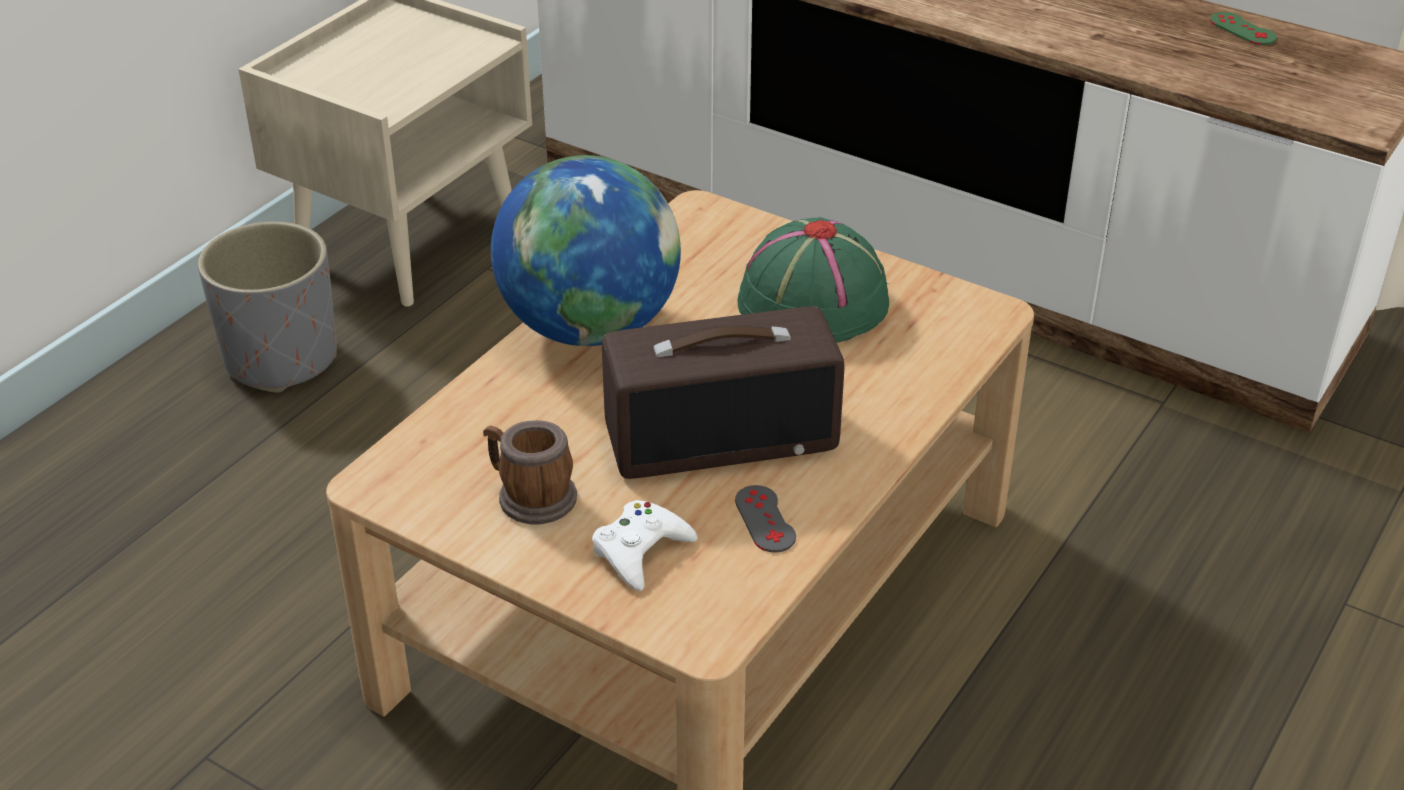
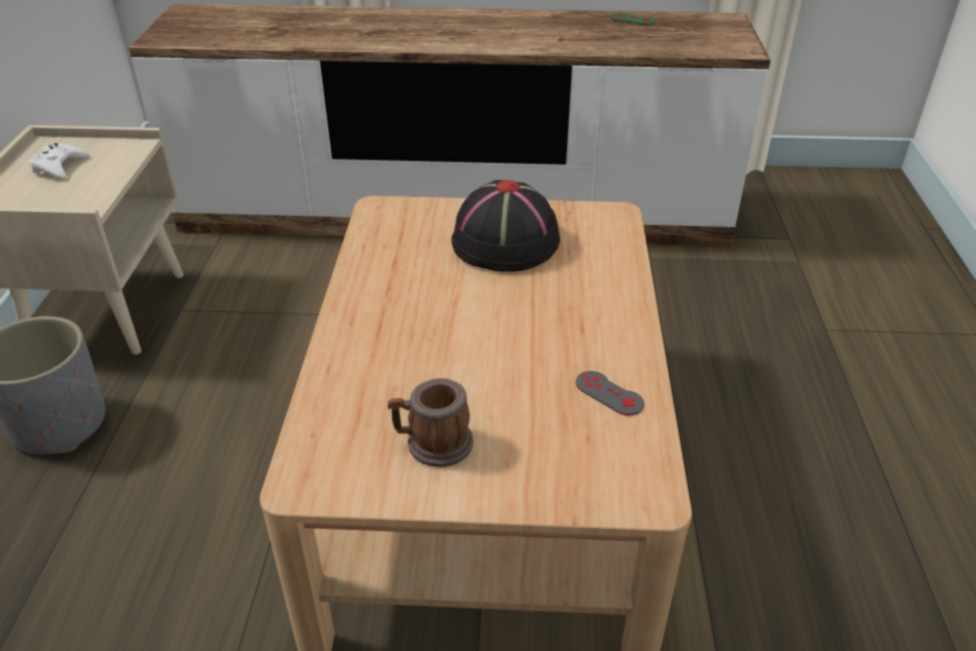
camera: 30 degrees left, 0 degrees up
globe [491,155,681,346] -> none
white game controller [592,500,697,591] -> white game controller moved to [29,143,90,180]
radio [602,306,844,479] -> none
green hat [737,217,889,343] -> black hat [451,180,560,272]

